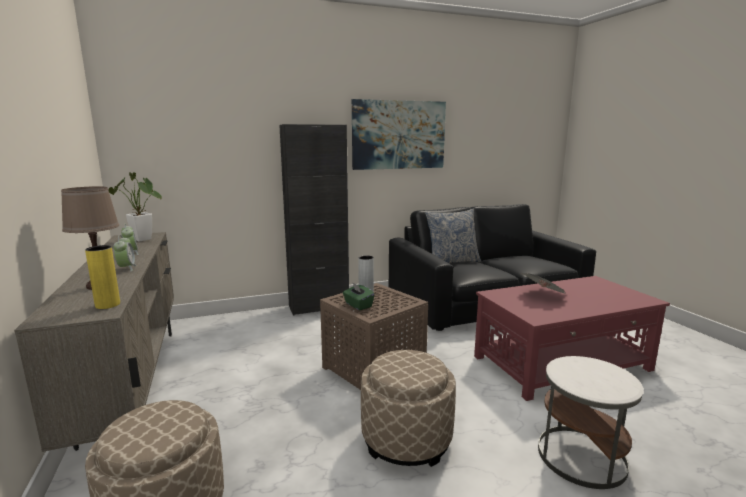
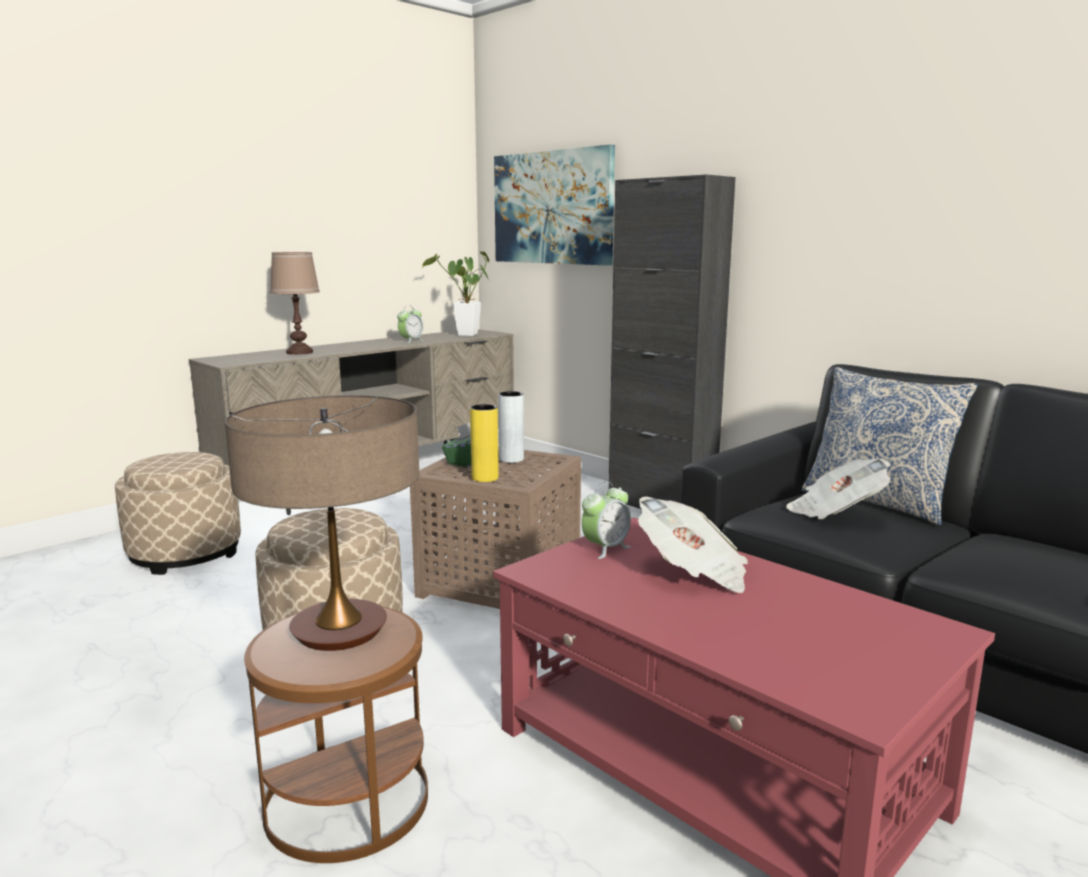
camera: 65 degrees right, 0 degrees up
yellow vase [85,245,120,309] -> yellow vase moved to [470,404,499,482]
alarm clock [113,235,136,272] -> alarm clock moved to [581,482,631,559]
picture [352,99,446,170] -> picture moved to [494,144,615,265]
white side table [538,356,644,489] -> brown side table [244,607,428,863]
none -> table lamp [225,395,419,651]
none -> newspaper [786,459,891,519]

